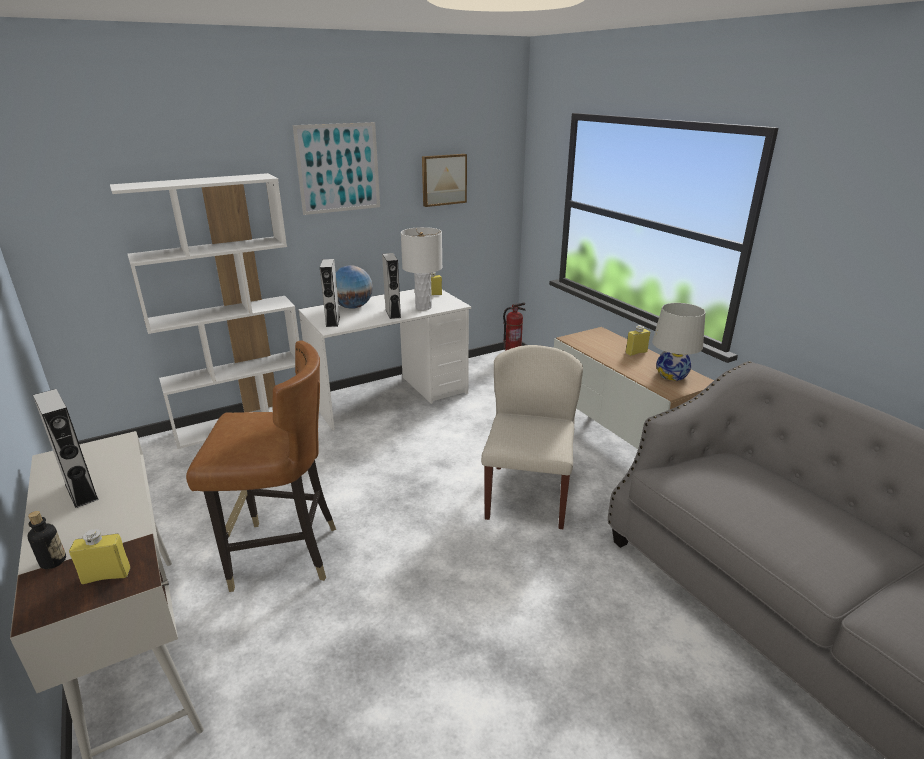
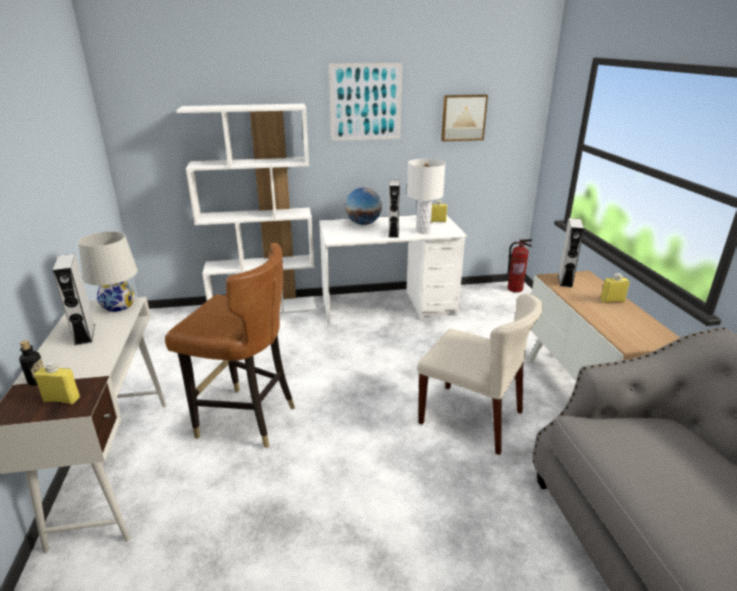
camera: 20 degrees right, 0 degrees up
grey speaker [320,259,340,327] -> grey speaker moved to [558,218,584,288]
beige chair [481,345,583,529] -> beige chair turned 90 degrees clockwise [417,293,543,455]
white table lamp [652,303,705,381] -> white table lamp moved to [78,231,138,312]

